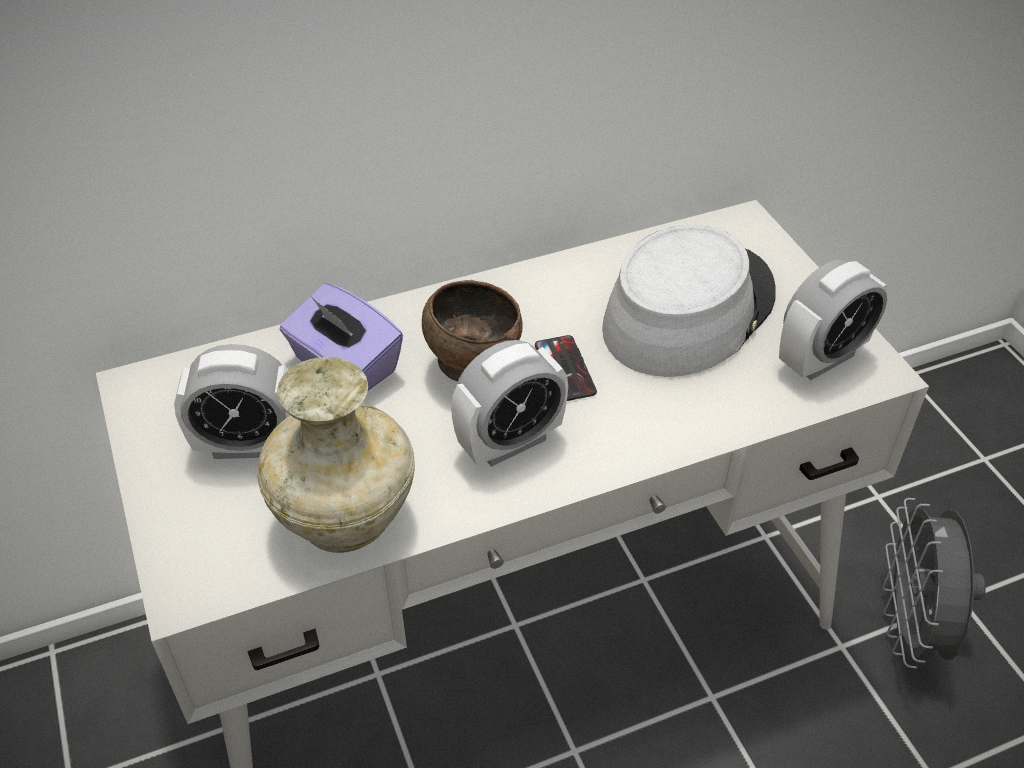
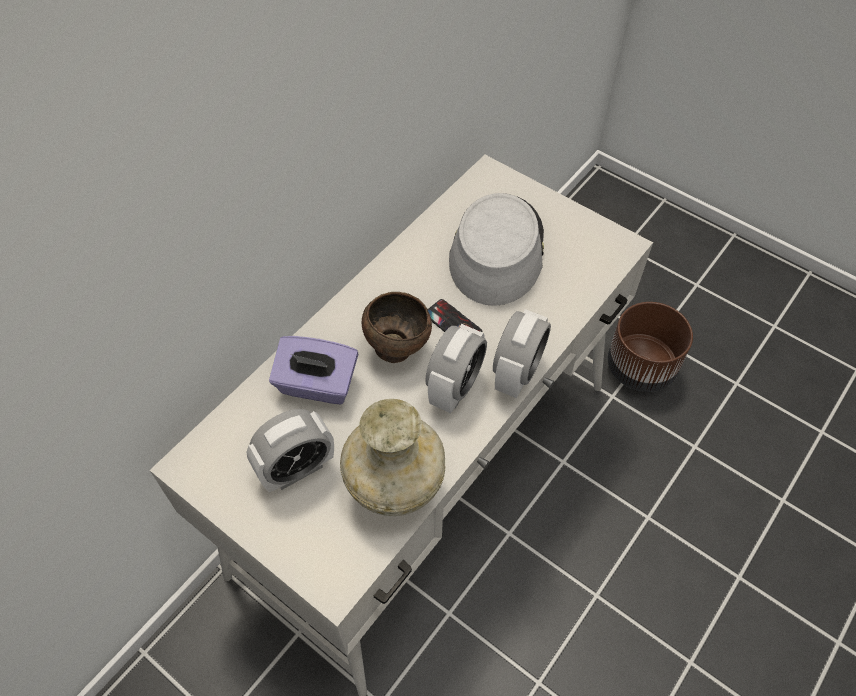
camera: 30 degrees left, 10 degrees up
alarm clock [779,260,887,380] -> alarm clock moved to [493,309,551,398]
grey fan [882,498,986,668] -> brown planter [608,302,693,392]

